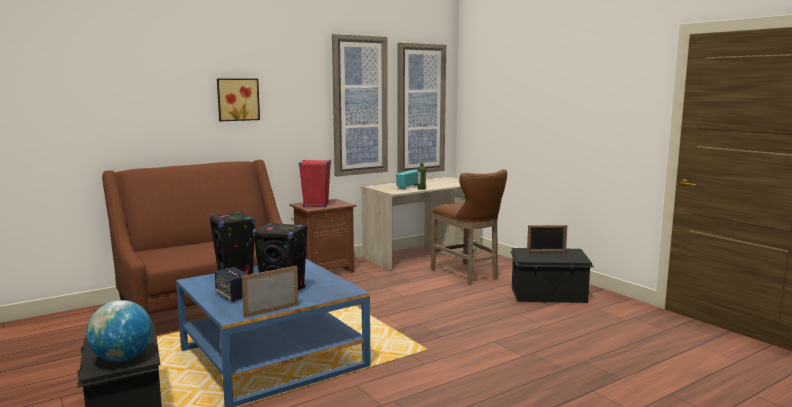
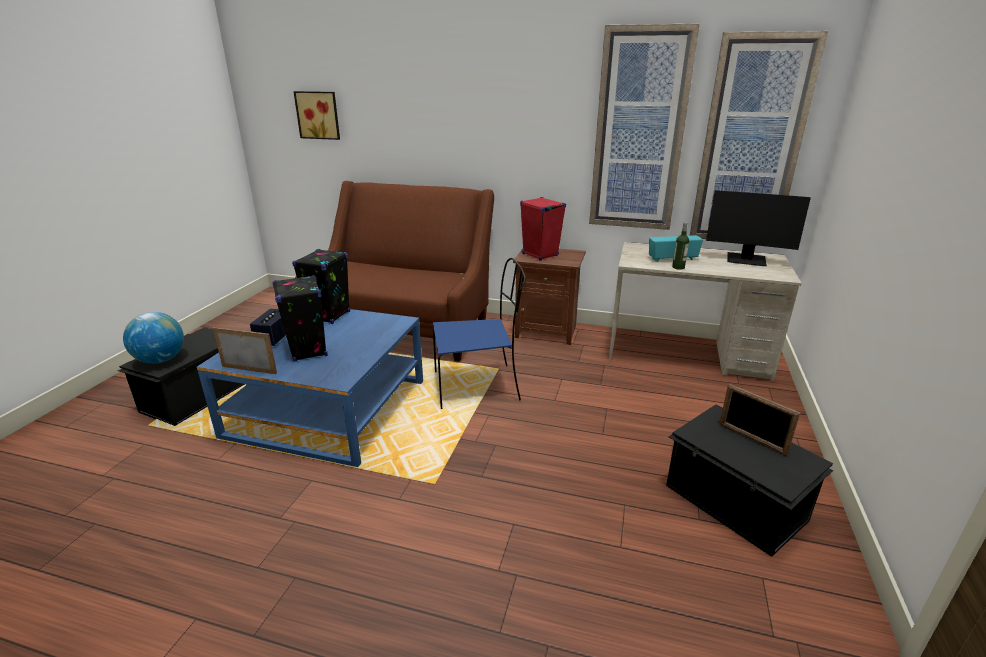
camera: 50 degrees right, 15 degrees up
picture [217,78,260,121] -> picture moved to [293,91,340,140]
brown stool [431,169,507,285] -> none
none -> blue chair [433,258,526,409]
none -> monitor [706,190,811,266]

